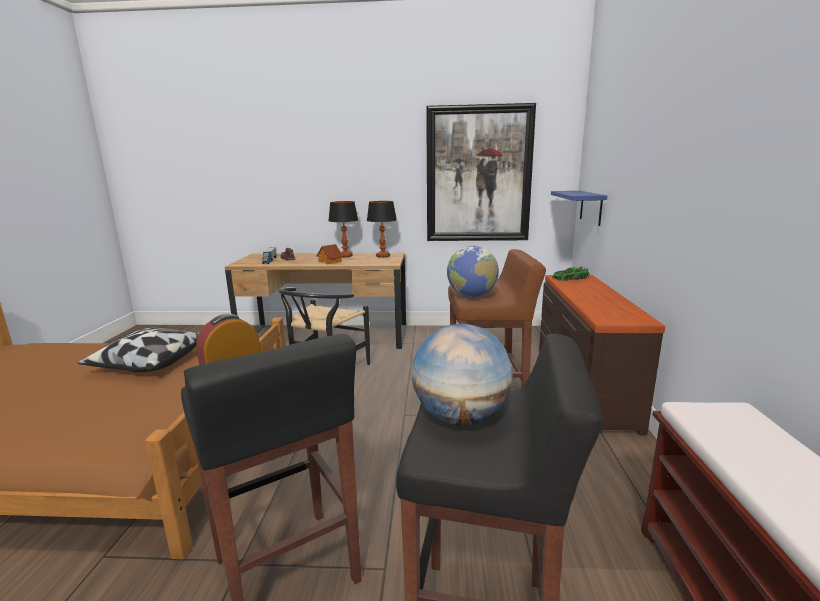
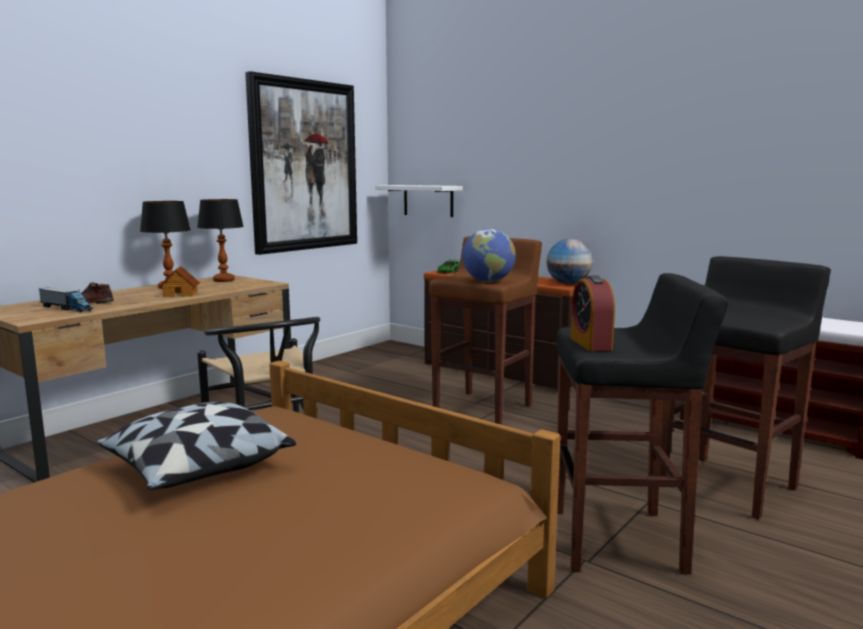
camera: 55 degrees left, 5 degrees down
globe [412,324,513,425] -> globe moved to [546,239,593,284]
blue shelf [551,191,607,226] -> white shelf [375,185,463,217]

